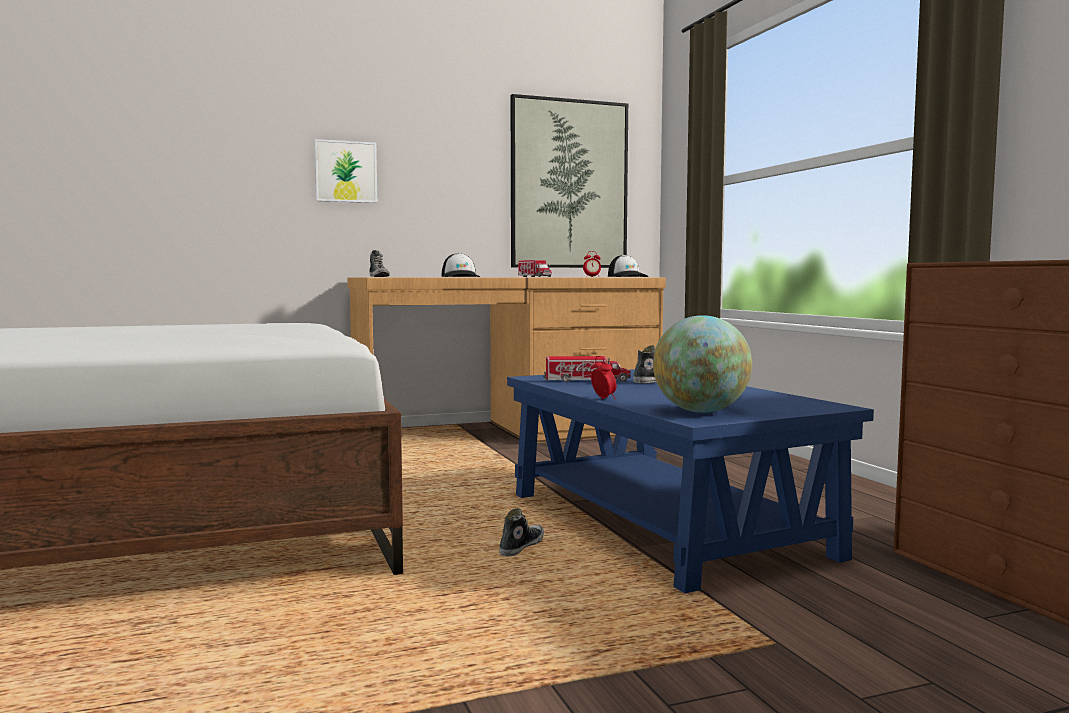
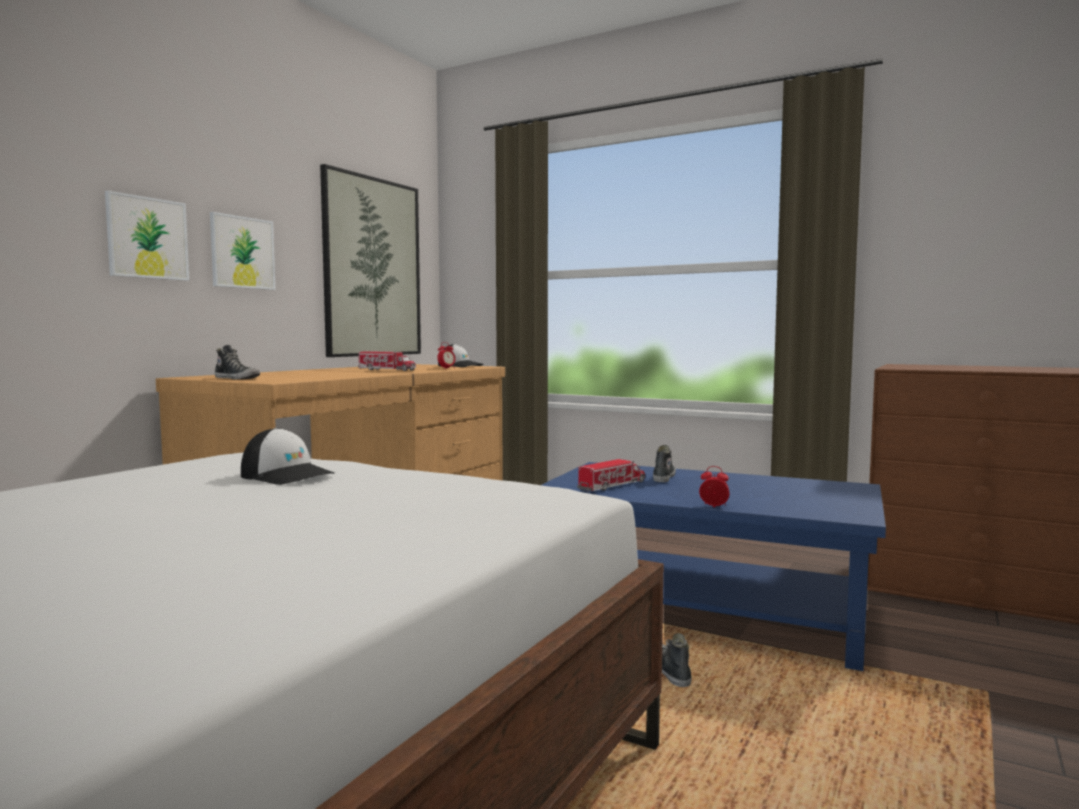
camera: 40 degrees left, 0 degrees up
cap [442,253,480,277] -> cap moved to [241,428,335,485]
globe [653,315,752,413] -> none
none -> picture [210,212,276,290]

